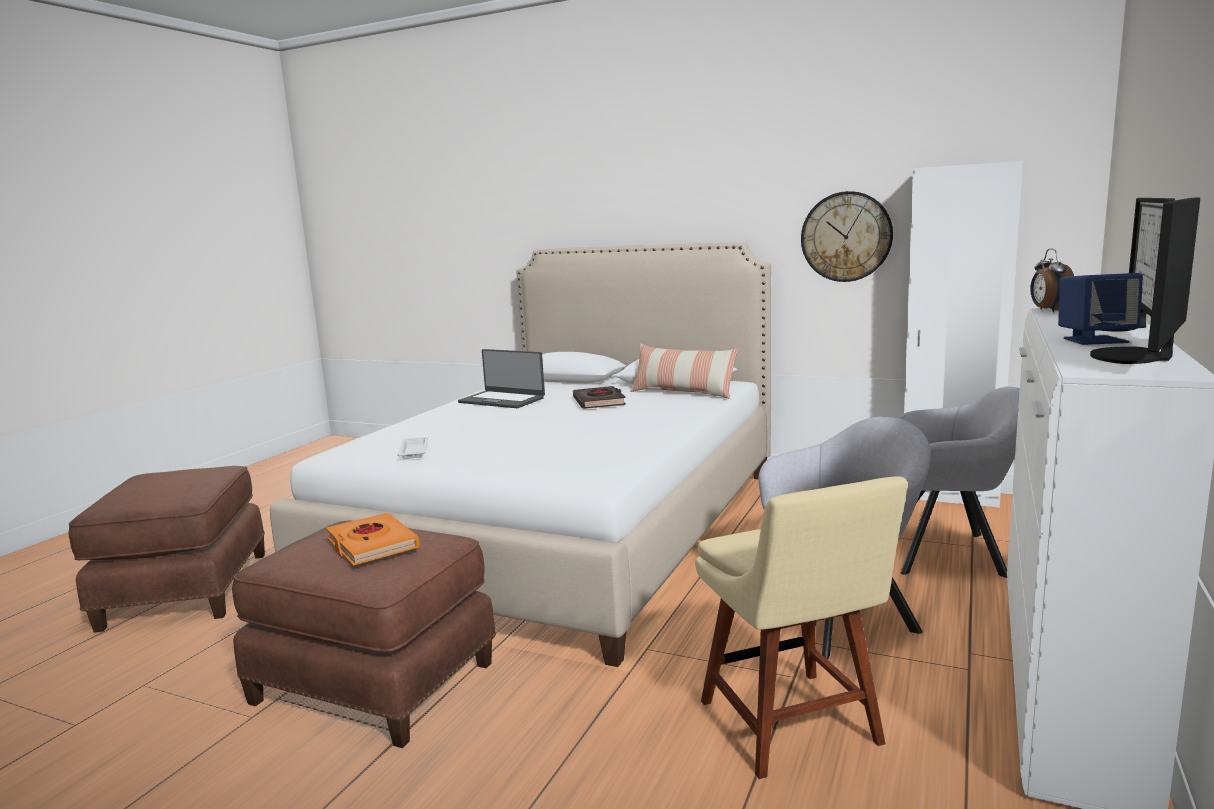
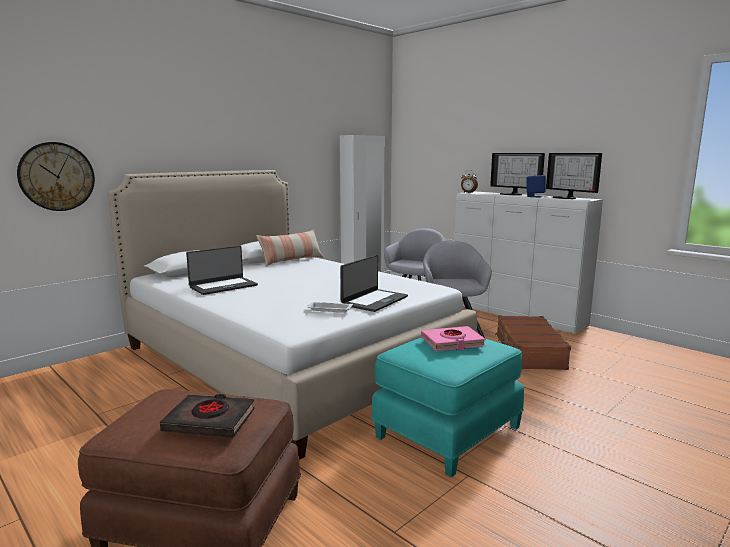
camera: 70 degrees left, 0 degrees up
brown ottoman [232,520,496,748] -> turquoise ottoman [371,337,524,478]
orange book [326,513,420,566] -> pink book [421,326,486,351]
black book [573,386,626,409] -> black book moved to [160,394,255,438]
beige chair [695,476,908,779] -> brown suitcase [495,315,571,370]
wall clock [801,191,893,282] -> wall clock moved to [17,142,95,211]
none -> laptop [340,255,408,312]

